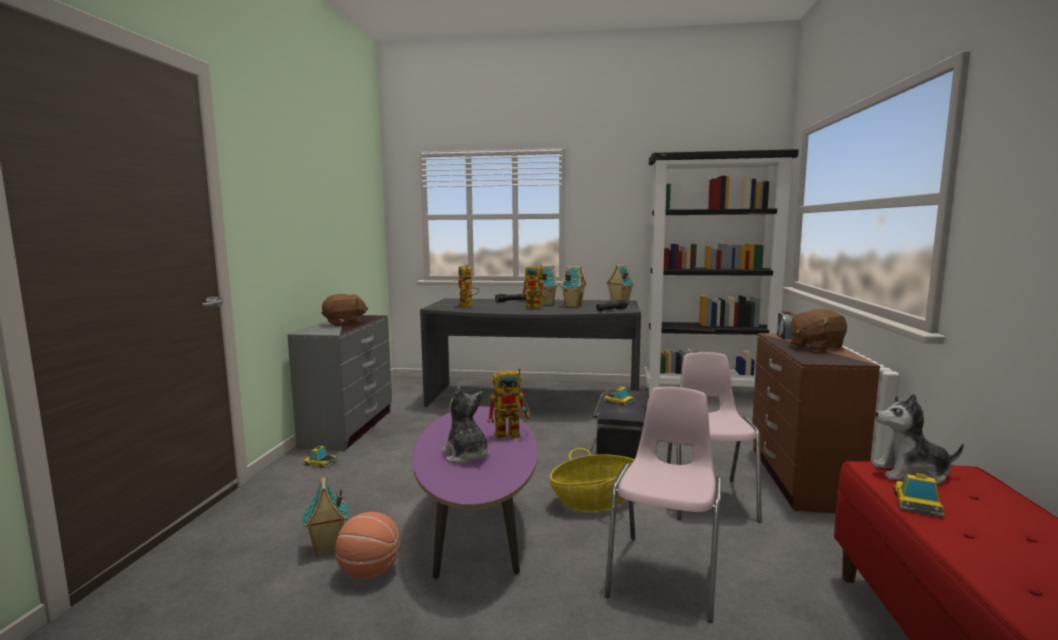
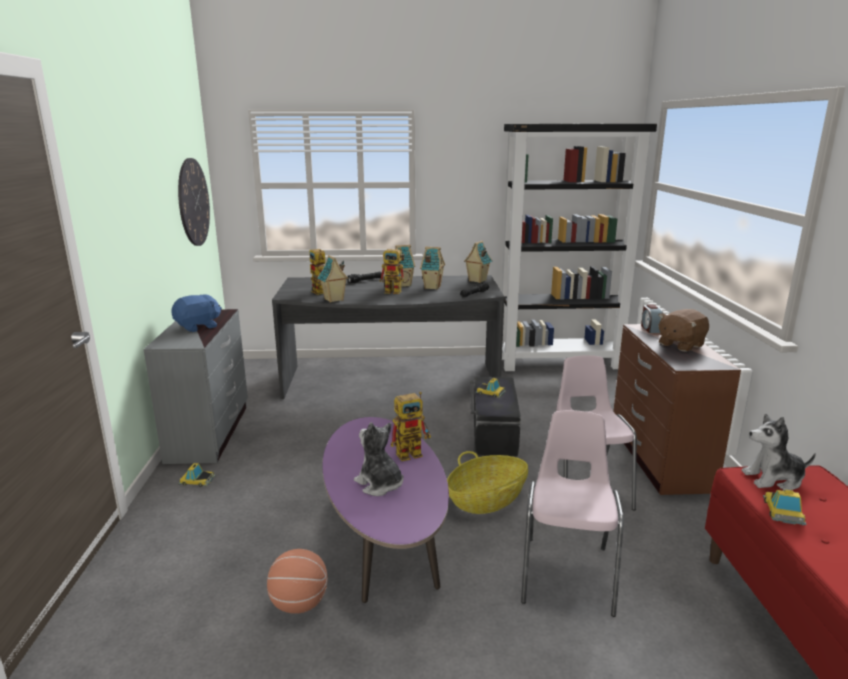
camera: 10 degrees left, 10 degrees up
toy house [303,477,348,557] -> toy house moved to [318,255,348,303]
brown plush toy [321,294,368,326] -> blue plush toy [171,294,222,332]
none -> wall clock [178,158,210,246]

